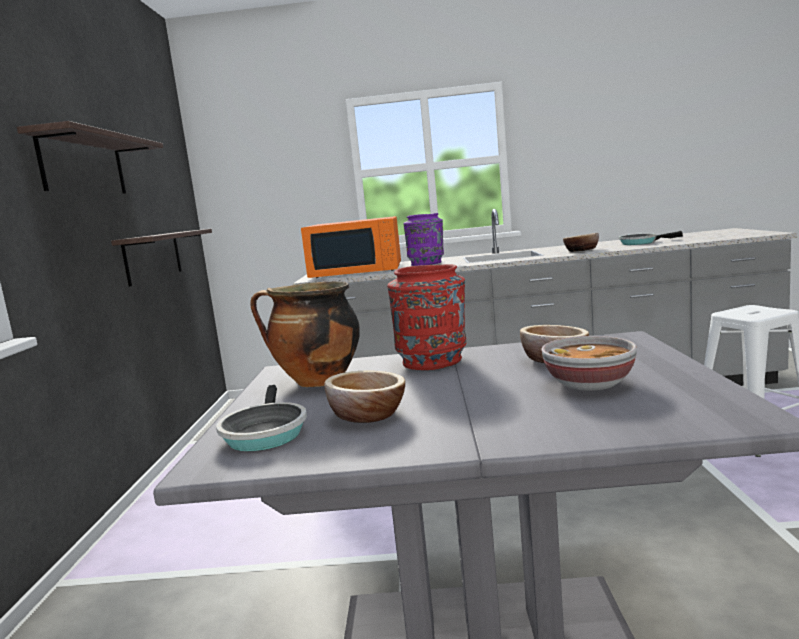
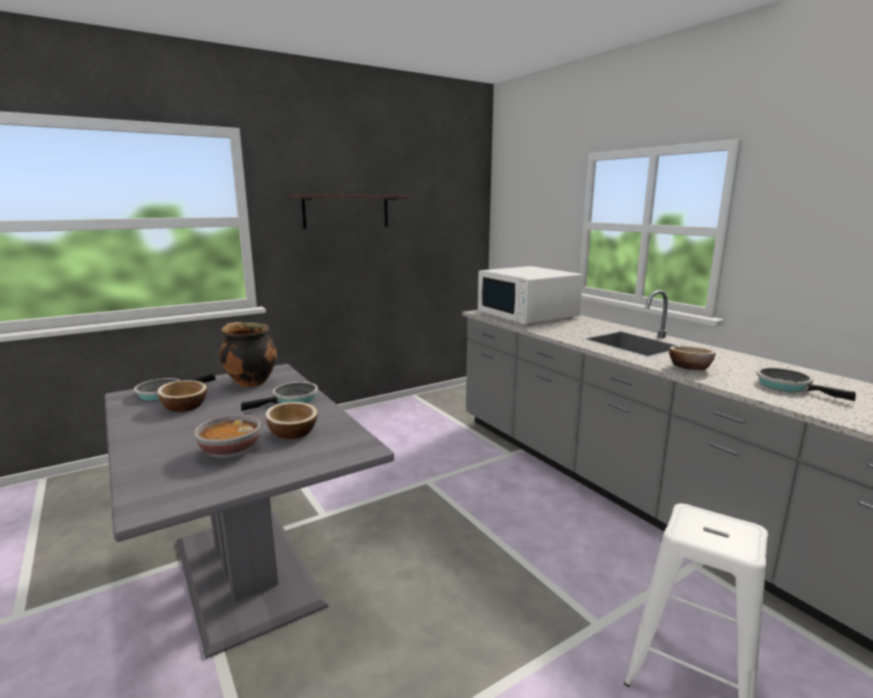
camera: 55 degrees right, 5 degrees up
shelf [111,229,212,287] -> none
orange microwave [301,216,401,278] -> white microwave [478,266,583,324]
red vase [387,264,467,370] -> frying pan [241,382,318,411]
purple vase [403,213,444,266] -> none

